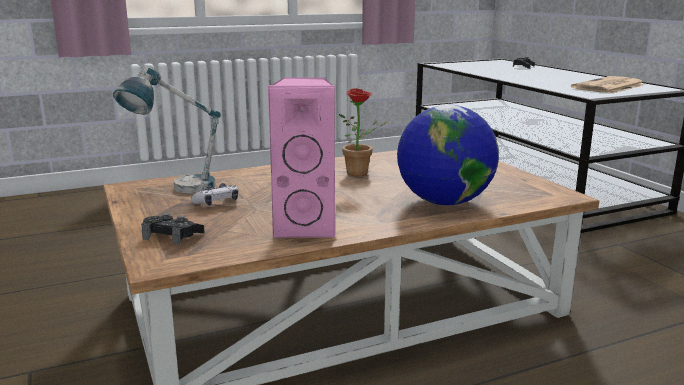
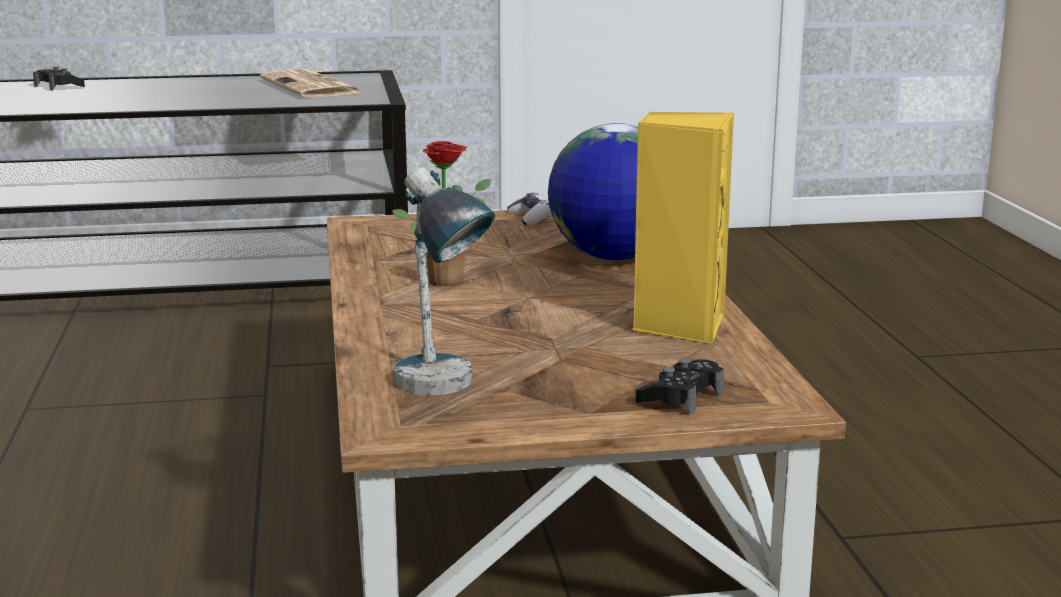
camera: 75 degrees left, 0 degrees up
game controller [191,183,239,206] -> game controller moved to [507,193,552,226]
pink speaker [267,77,336,238] -> yellow speaker [633,112,734,344]

